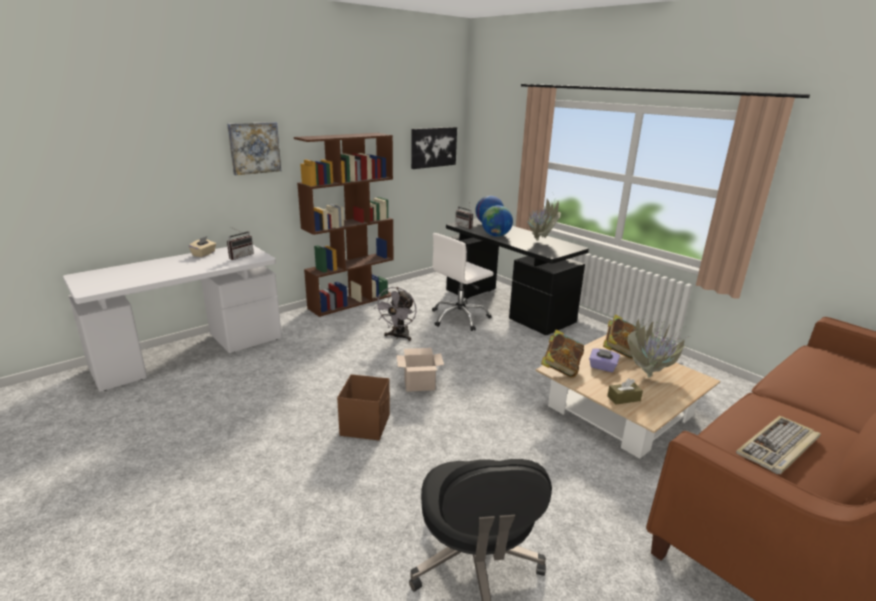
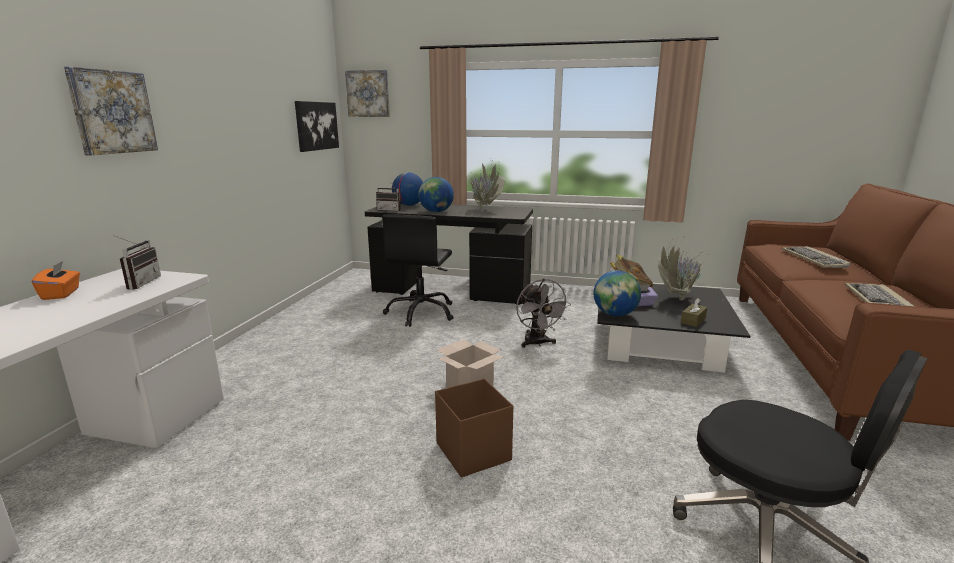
camera: 35 degrees left, 5 degrees down
beige tissue box [189,236,216,257] -> orange tissue box [32,261,80,300]
brown bookcase [294,133,394,317] -> none
grey fan [376,287,417,341] -> grey fan moved to [516,279,571,348]
white office chair [432,233,494,331] -> black office chair [382,214,454,327]
beige coffee table [536,335,720,459] -> black coffee table [597,284,750,372]
book [541,330,584,378] -> globe [594,270,641,317]
none -> picture [345,70,390,117]
none -> keyboard [782,246,851,268]

